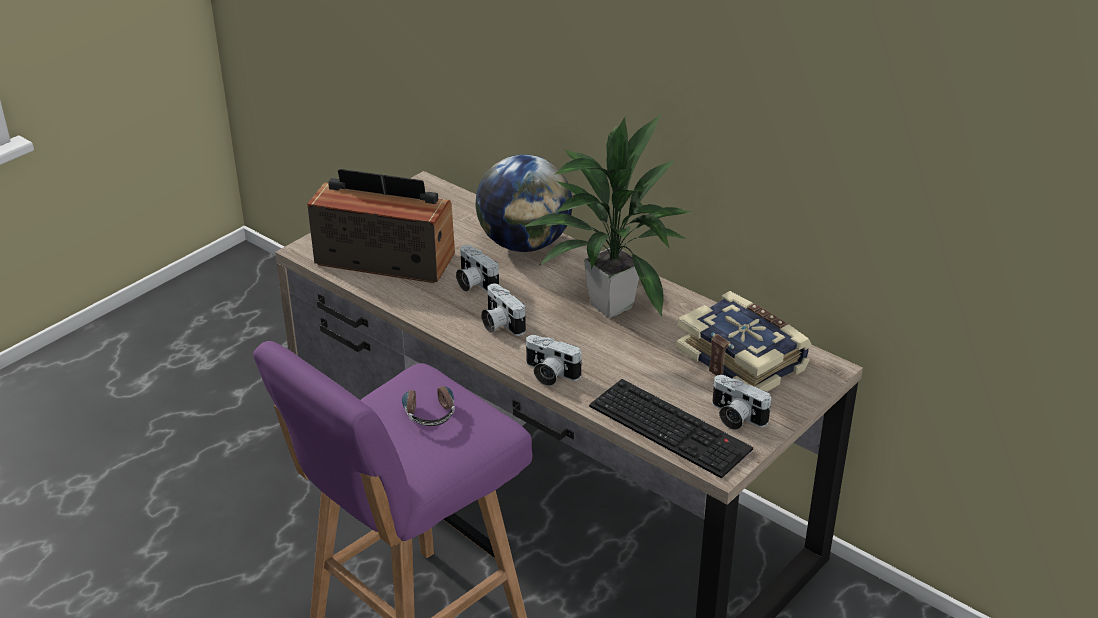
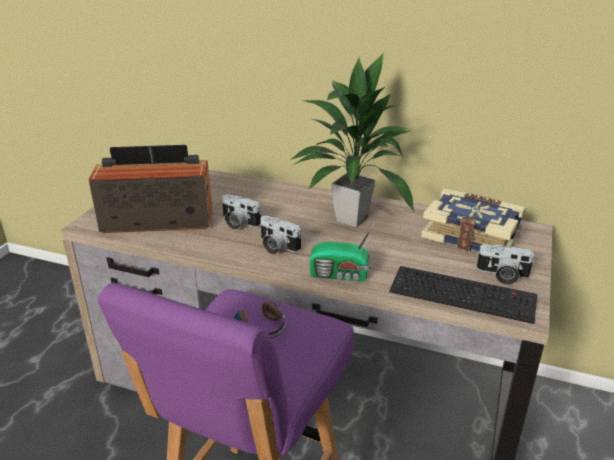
camera: 20 degrees left, 5 degrees down
globe [475,155,572,252] -> none
camera [525,335,583,386] -> radio [309,223,375,282]

